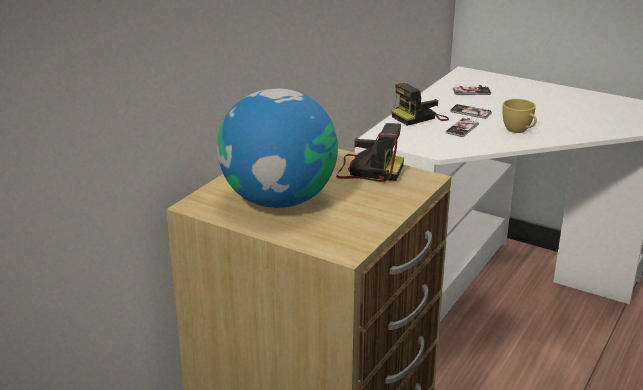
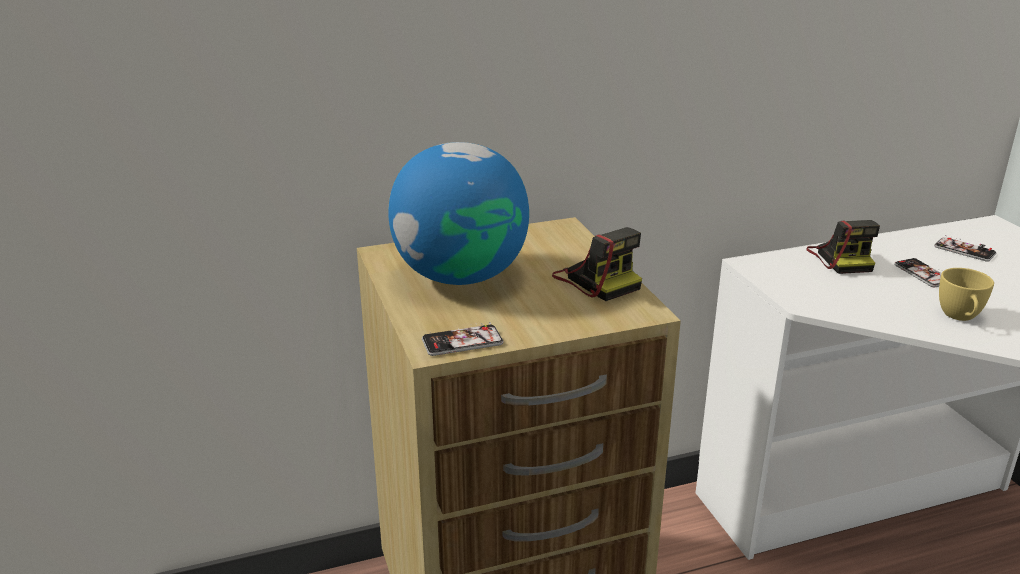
camera: 40 degrees right, 0 degrees up
camera [392,83,449,126] -> camera turned 105 degrees counterclockwise [806,220,880,274]
phone [446,117,479,137] -> phone moved to [422,322,503,356]

